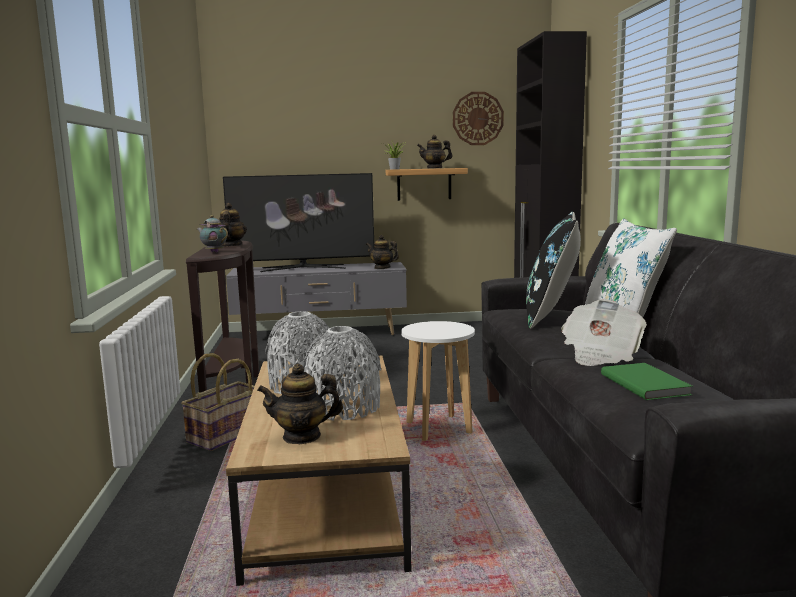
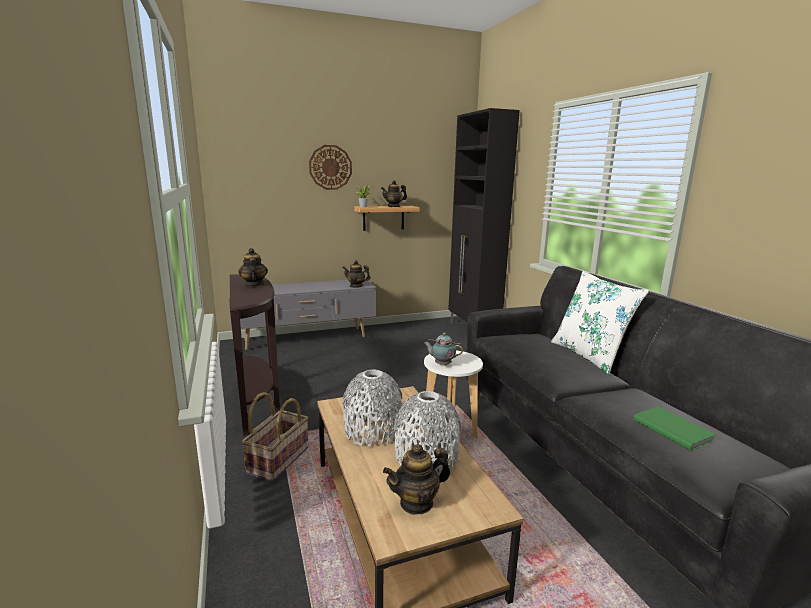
camera: 15 degrees left, 5 degrees up
teapot [197,215,228,252] -> teapot moved to [424,333,463,366]
television [223,173,374,272] -> none
wall clock [453,92,504,145] -> wall clock moved to [309,145,352,190]
black pillow [526,212,581,329] -> none
newspaper [561,299,647,366] -> none

